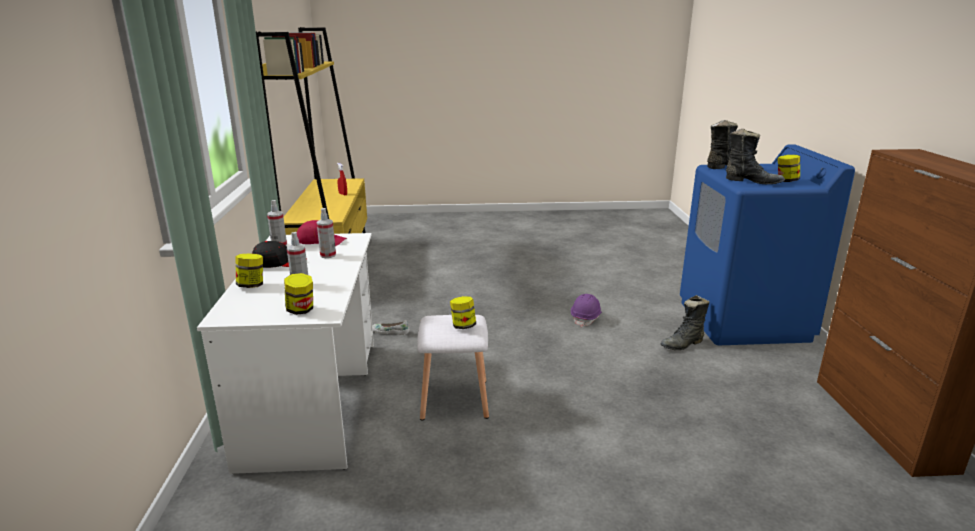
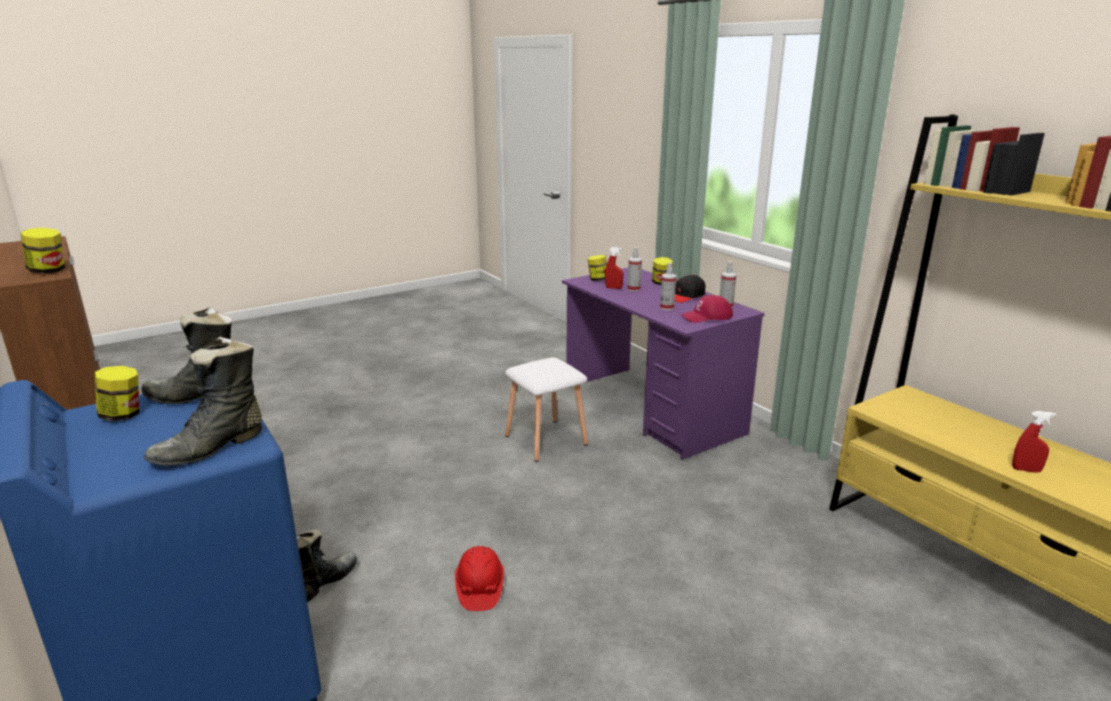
camera: 150 degrees right, 0 degrees up
white desk [197,233,374,474] -> purple desk [562,268,765,460]
white shoe [372,320,410,335] -> none
jar [450,296,476,329] -> jar moved to [20,228,65,274]
purple hard hat [571,294,602,327] -> red hard hat [455,546,504,611]
none -> red spray bottle [605,247,623,289]

